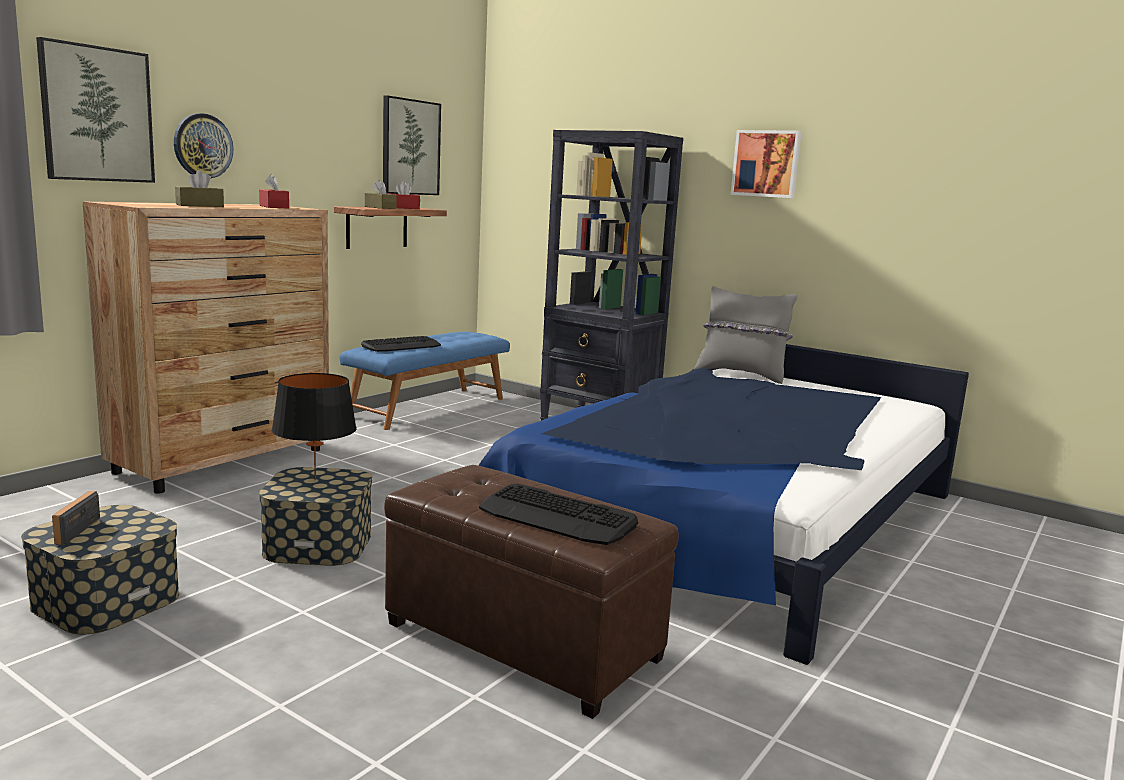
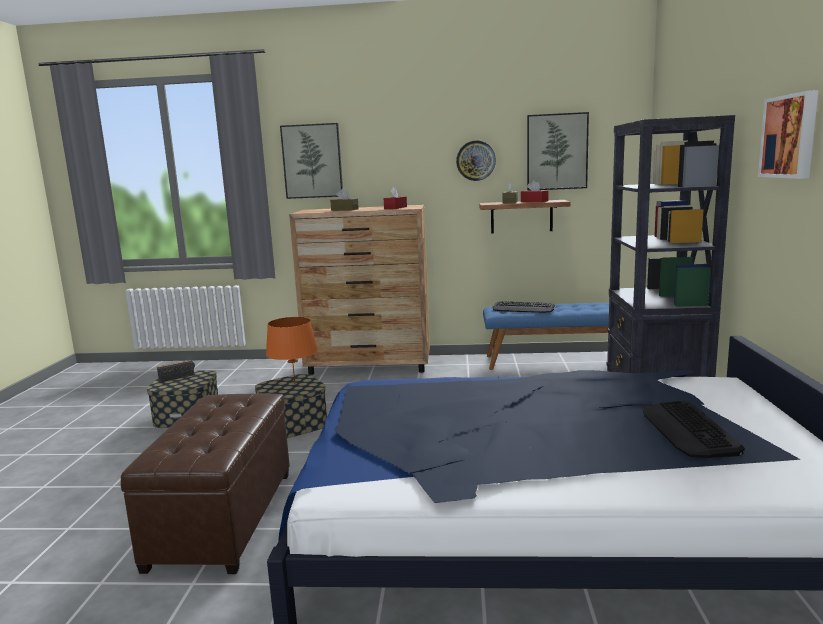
camera: 60 degrees right, 0 degrees up
wall clock [174,113,234,178] -> wall clock moved to [456,141,496,181]
black table lamp [271,373,357,480] -> orange table lamp [266,317,318,384]
keyboard [479,484,638,545] -> keyboard moved to [643,401,745,458]
grey pillow [694,286,797,384] -> none

